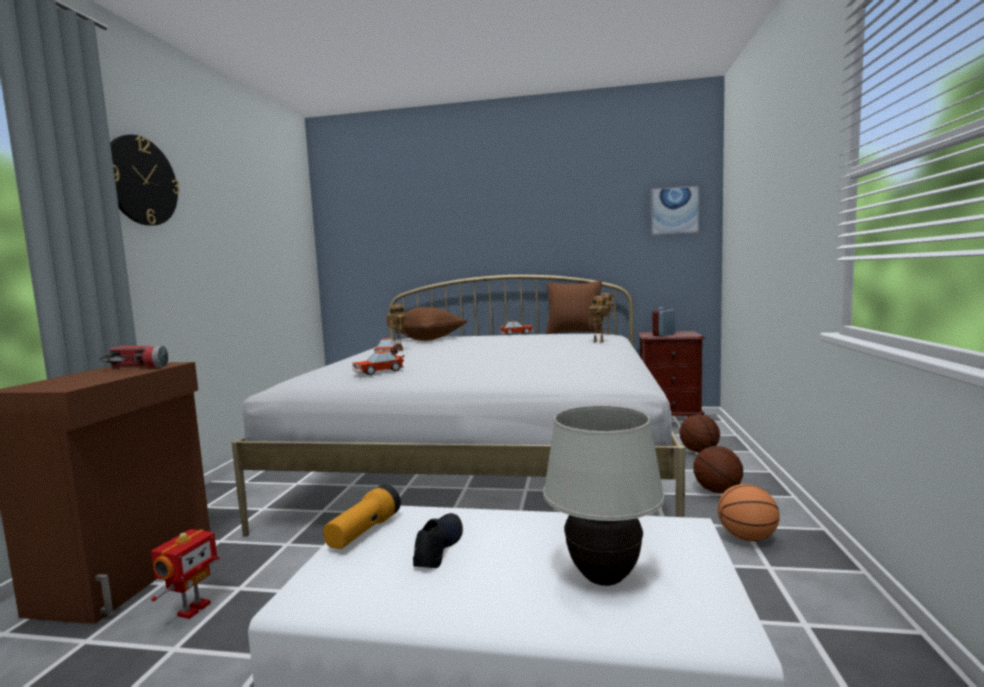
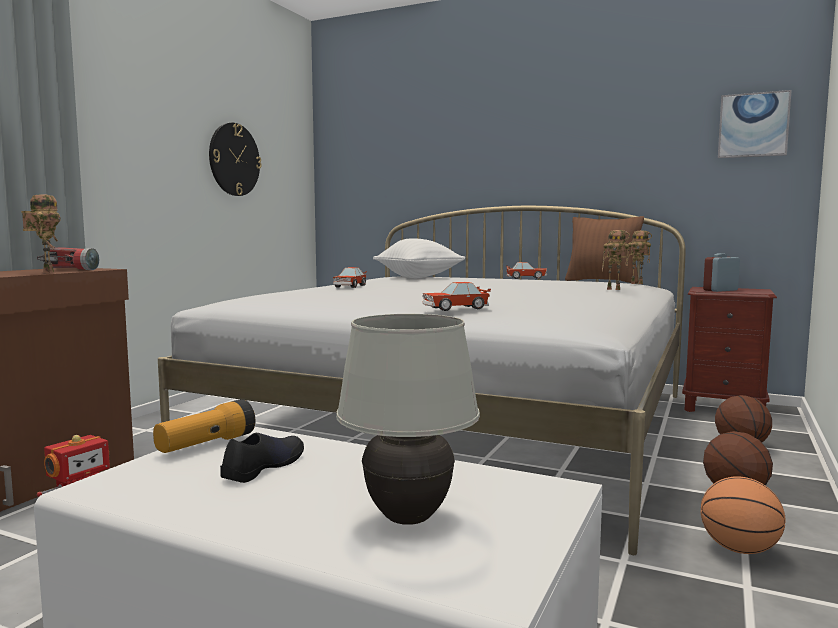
camera: 15 degrees right, 0 degrees up
wall clock [110,134,180,226] -> wall clock moved to [209,123,262,196]
toy car [353,351,405,375] -> toy car moved to [422,282,491,311]
toy robot [386,304,408,351] -> toy robot moved to [21,194,60,273]
brown pillow [392,307,467,341] -> white pillow [373,238,465,278]

